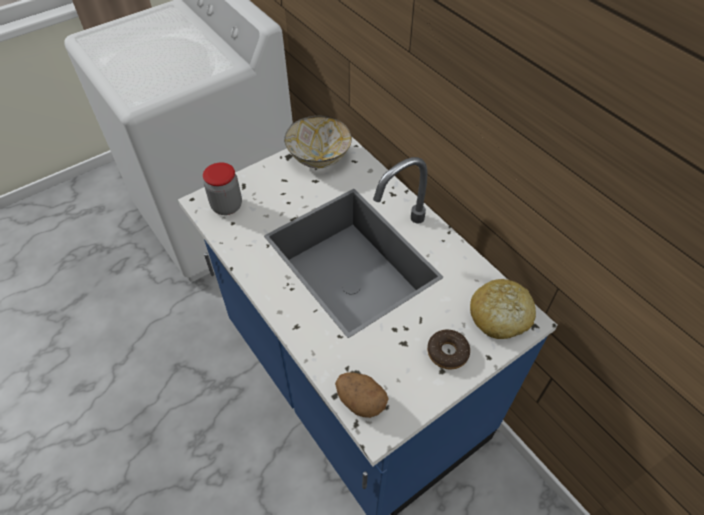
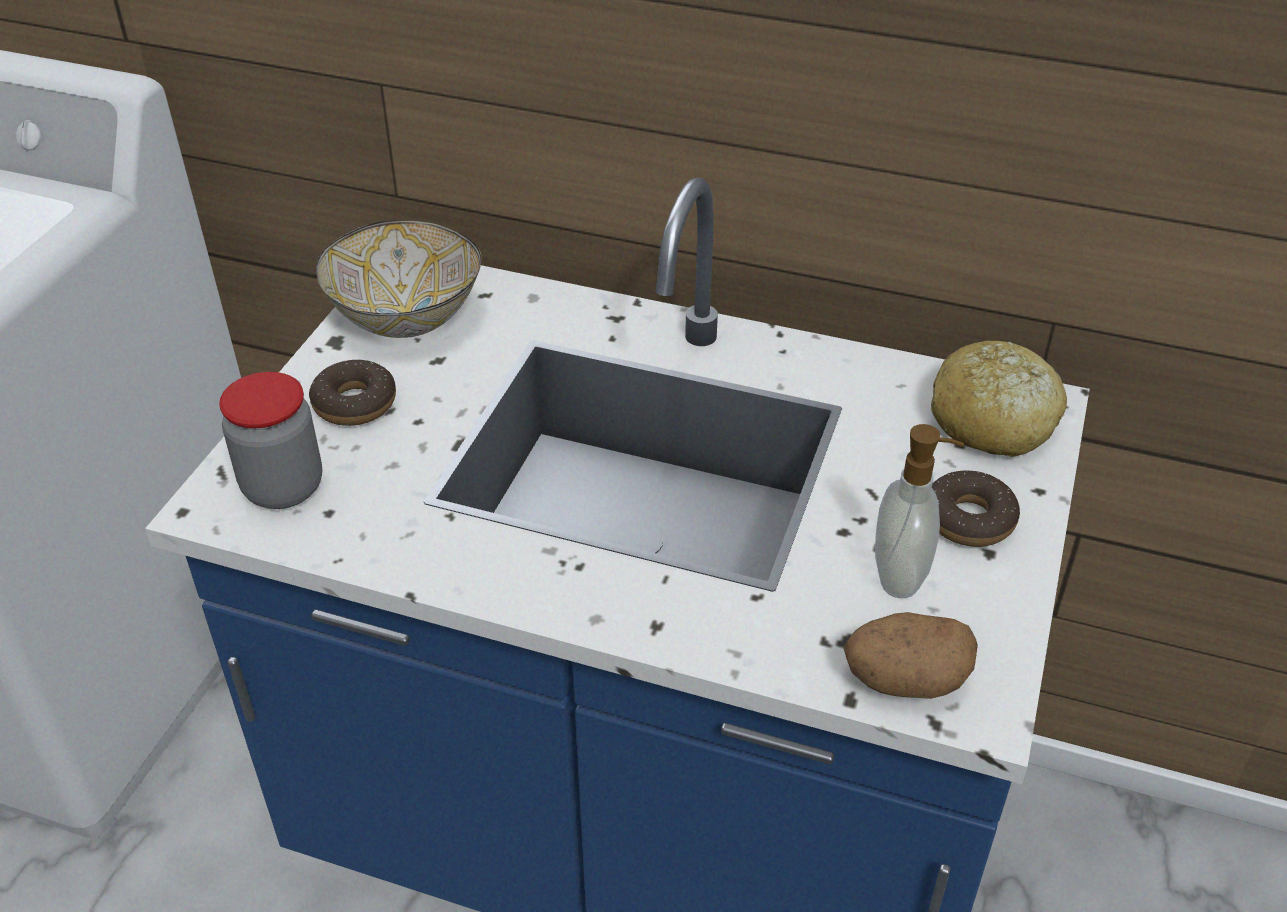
camera: 35 degrees left, 10 degrees down
none -> donut [309,359,396,426]
none -> soap dispenser [875,424,964,598]

